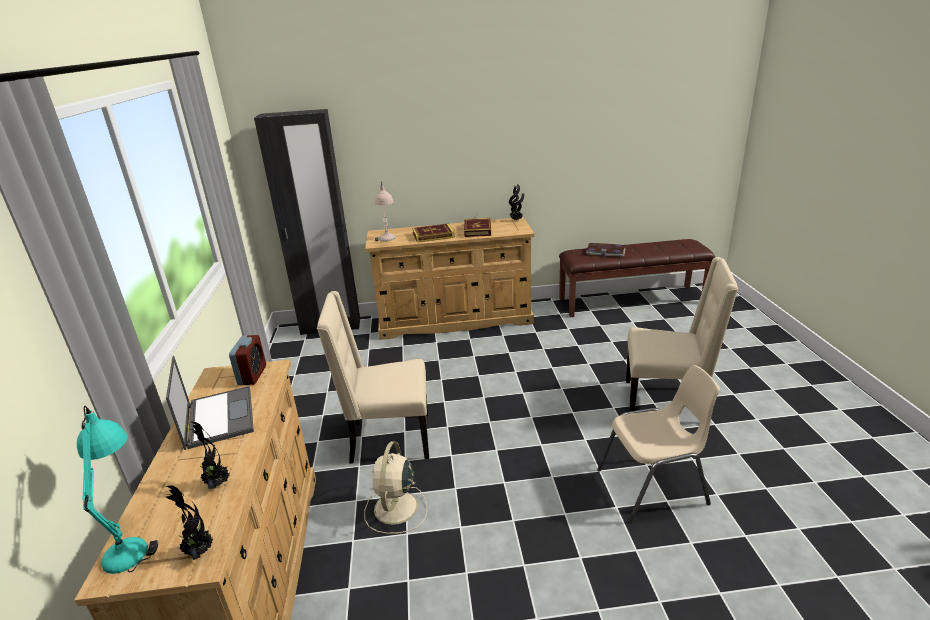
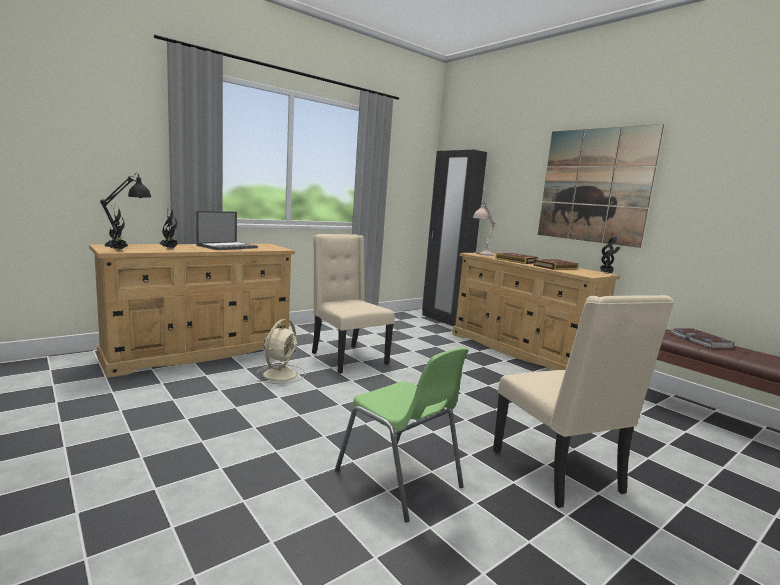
camera: 55 degrees right, 15 degrees down
turquoise table lamp [77,406,158,574] -> black table lamp [100,173,151,248]
alarm clock [229,335,266,385] -> none
beige fan [364,441,427,534] -> beige fan turned 135 degrees clockwise [256,319,306,384]
beige chair [597,365,720,524] -> green chair [335,347,469,522]
none -> picture [538,124,664,248]

